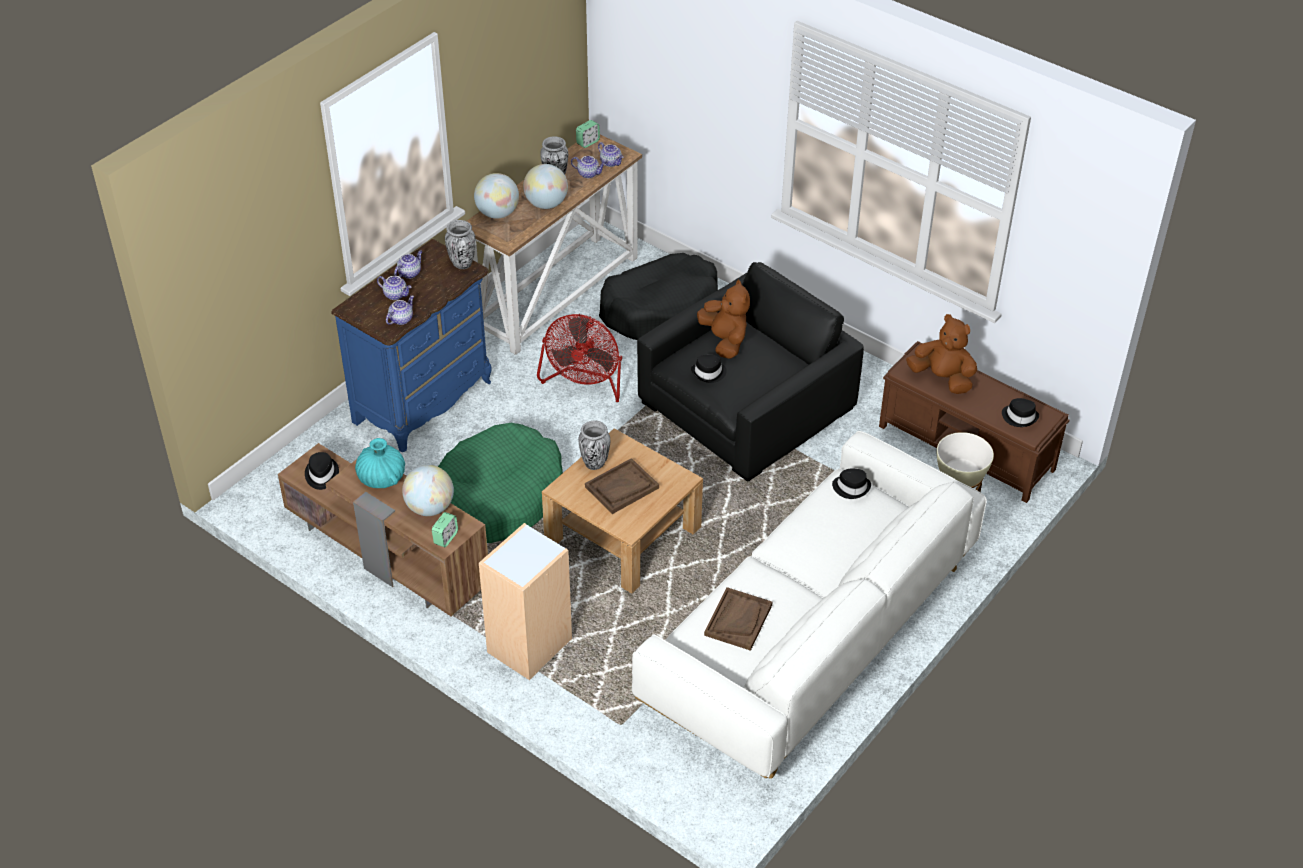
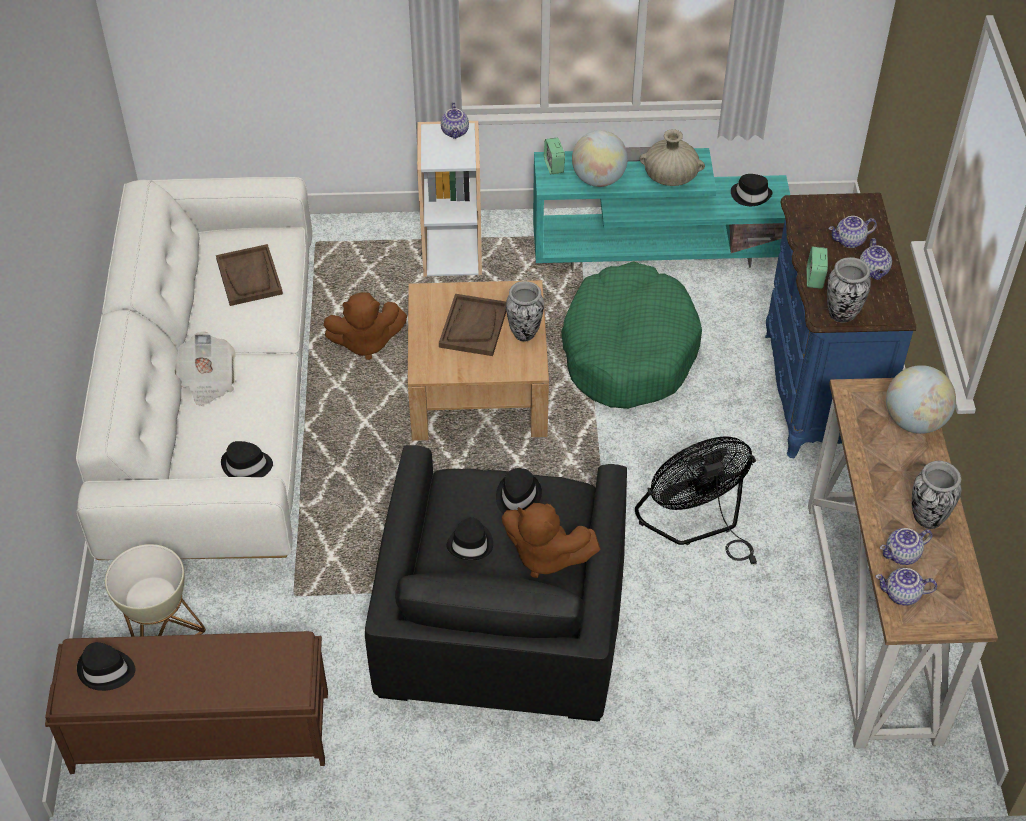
camera: 140 degrees right, 5 degrees up
brown tv stand [278,443,488,616] -> turquoise tv stand [533,147,790,271]
turquoise vase [355,438,405,488] -> beige vase [640,129,705,186]
teapot [386,296,414,325] -> teapot moved to [441,102,469,139]
globe [523,164,568,209] -> none
red fan [537,313,622,402] -> black fan [635,437,757,564]
alarm clock [576,120,600,148] -> alarm clock moved to [807,247,828,289]
black dog bed [599,253,718,340] -> none
brown plush toy [906,314,977,394] -> brown plush toy moved to [323,292,407,360]
none -> newspaper [174,332,236,406]
none -> black hat [446,518,493,560]

